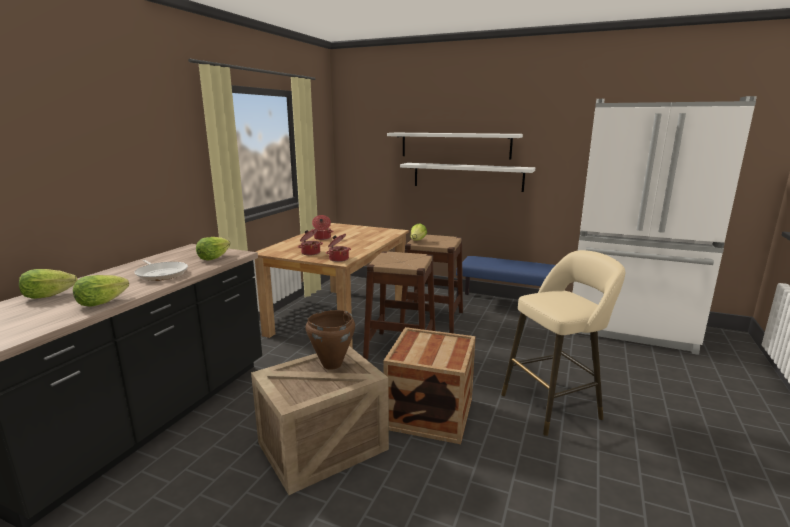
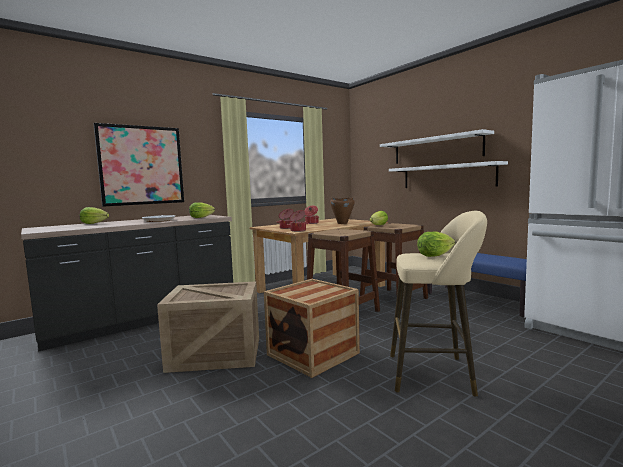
camera: 30 degrees right, 10 degrees down
lettuce [73,275,129,307] -> lettuce moved to [417,232,455,257]
brown cooking pot [306,310,355,370] -> brown cooking pot moved to [330,198,355,224]
none -> picture [93,123,184,207]

